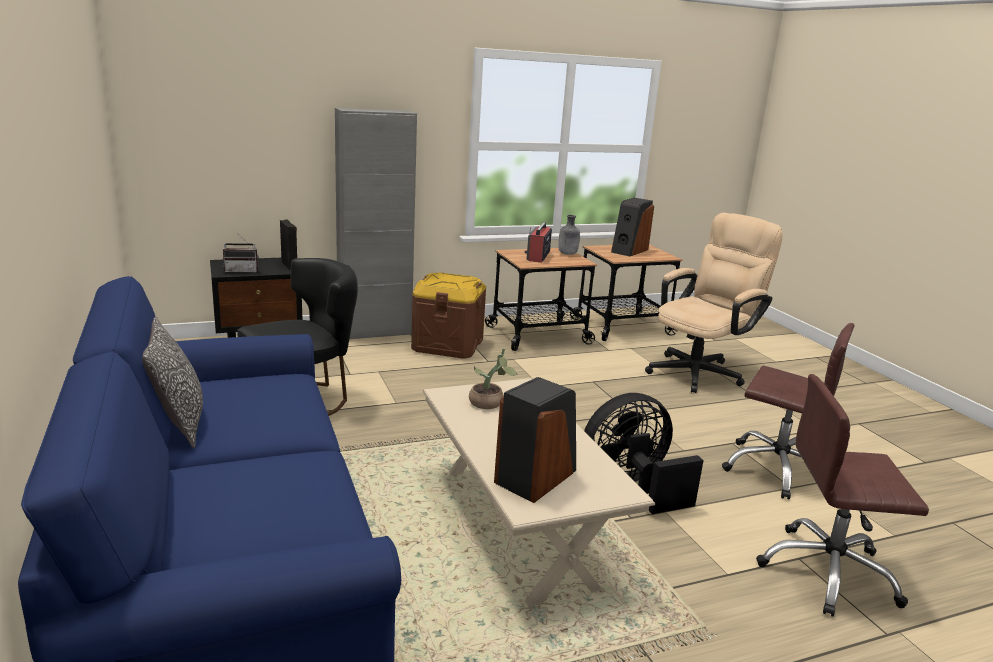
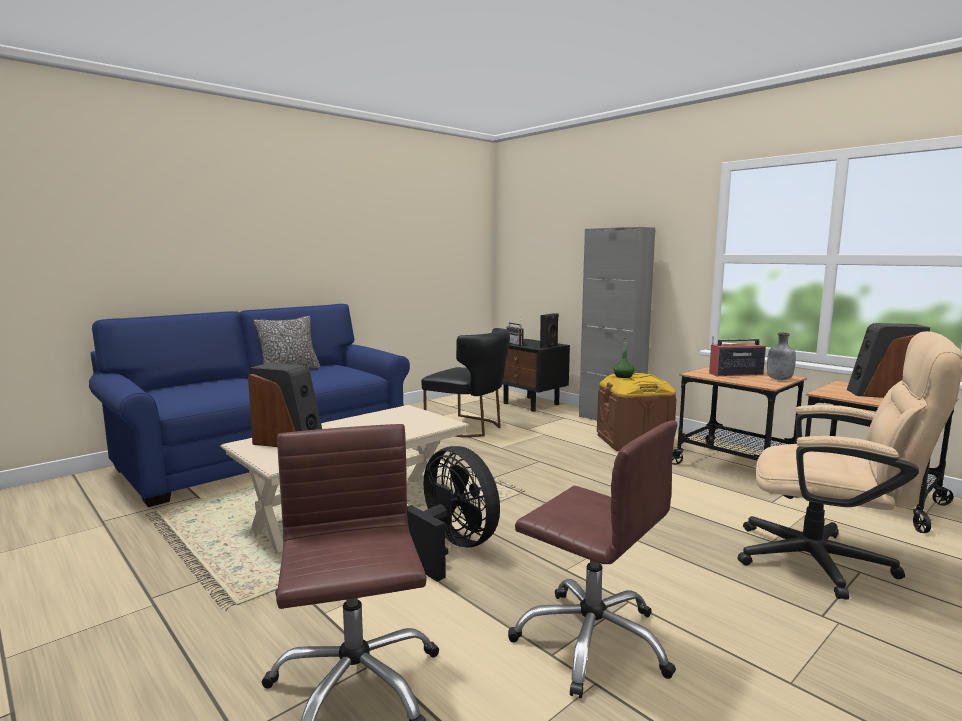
camera: 70 degrees right, 10 degrees down
potted plant [469,348,518,409] -> none
brown office chair [722,323,855,499] -> brown office chair turned 60 degrees counterclockwise [508,420,678,698]
none -> green bottle [613,338,635,378]

